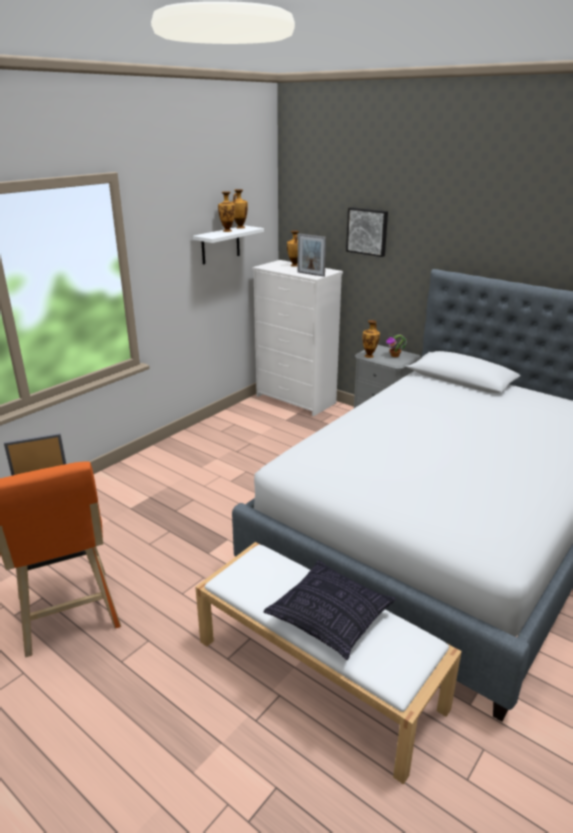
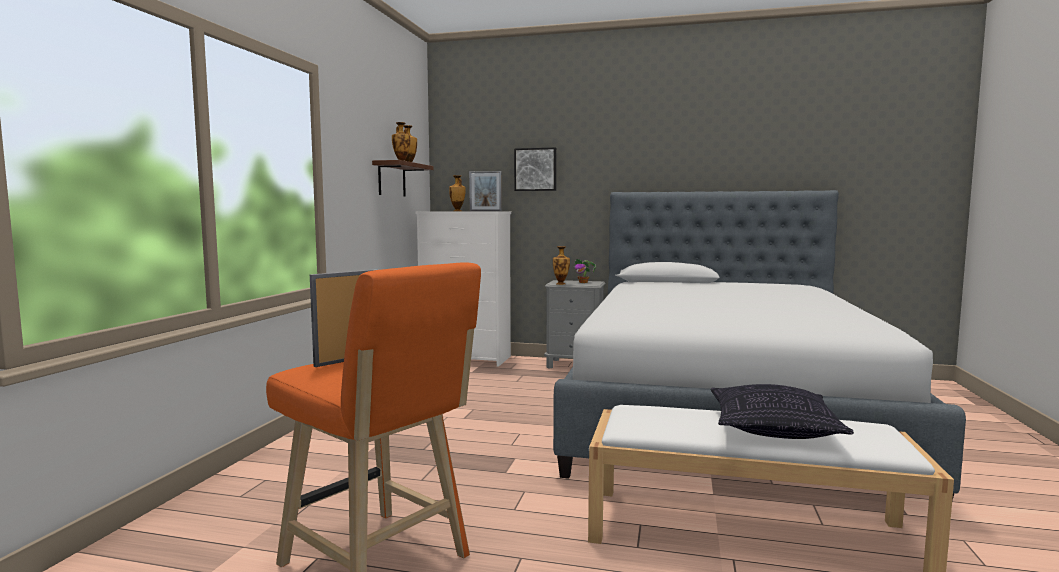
camera: 25 degrees left, 20 degrees down
white shelf [193,225,264,265] -> brown shelf [372,160,434,197]

